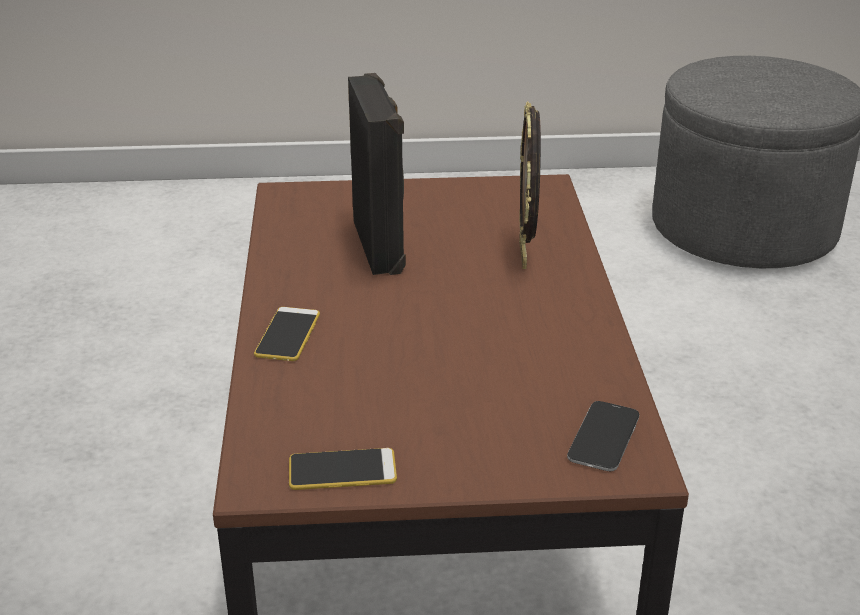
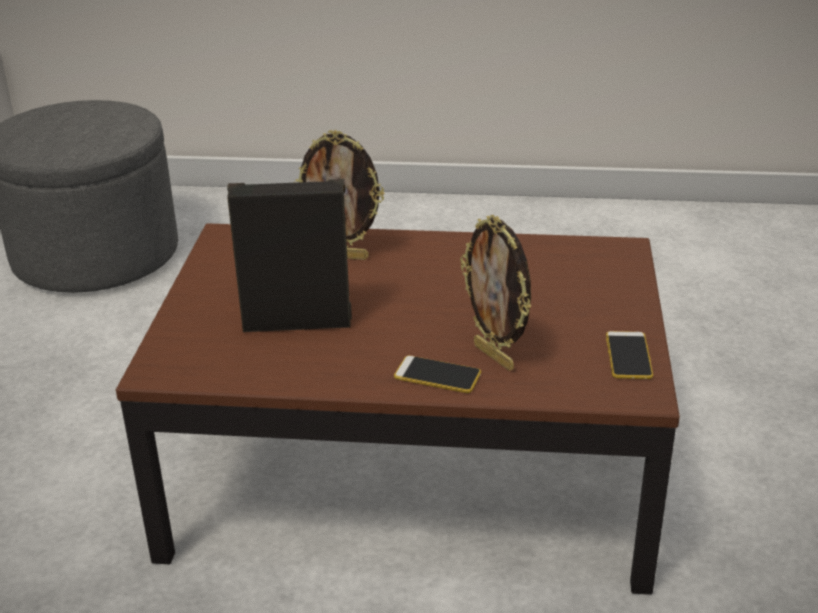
camera: 80 degrees left, 0 degrees up
phone [567,401,639,471] -> none
none -> picture frame [460,215,531,371]

